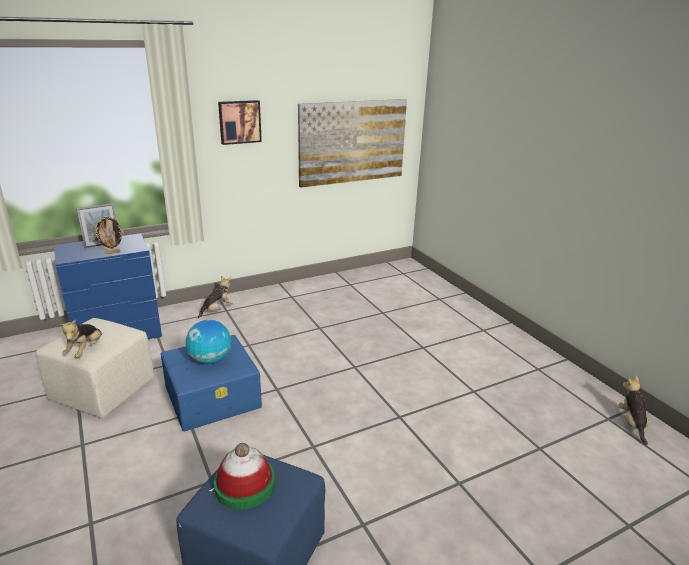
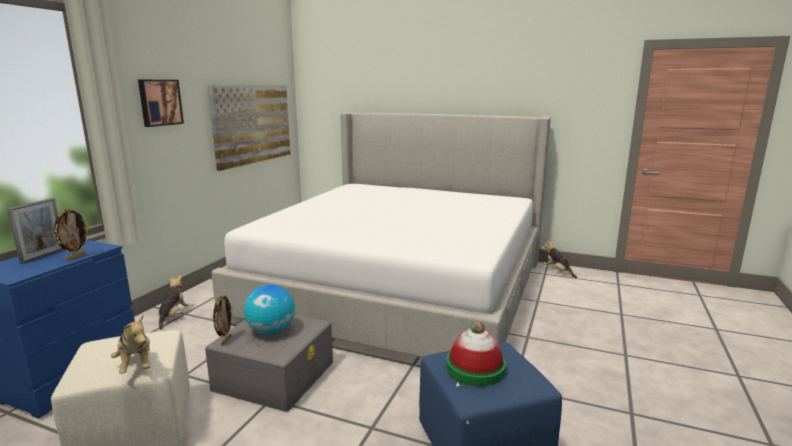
camera: 40 degrees left, 10 degrees down
blue storage box [161,335,262,432] -> grey storage box [205,315,333,412]
none -> bed [211,112,551,358]
none -> picture frame [213,294,233,345]

